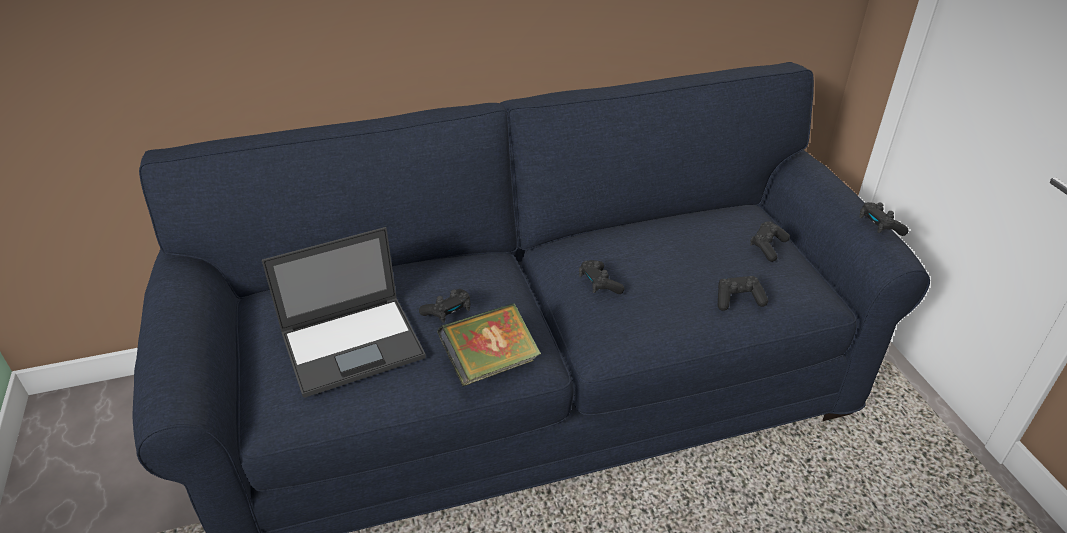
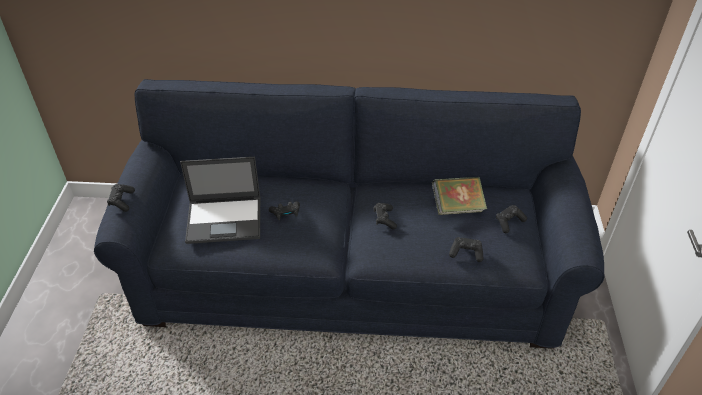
camera: 20 degrees right, 5 degrees up
book [437,303,541,387] -> book moved to [432,177,487,215]
black game controller [859,202,909,236] -> black game controller moved to [107,184,135,212]

